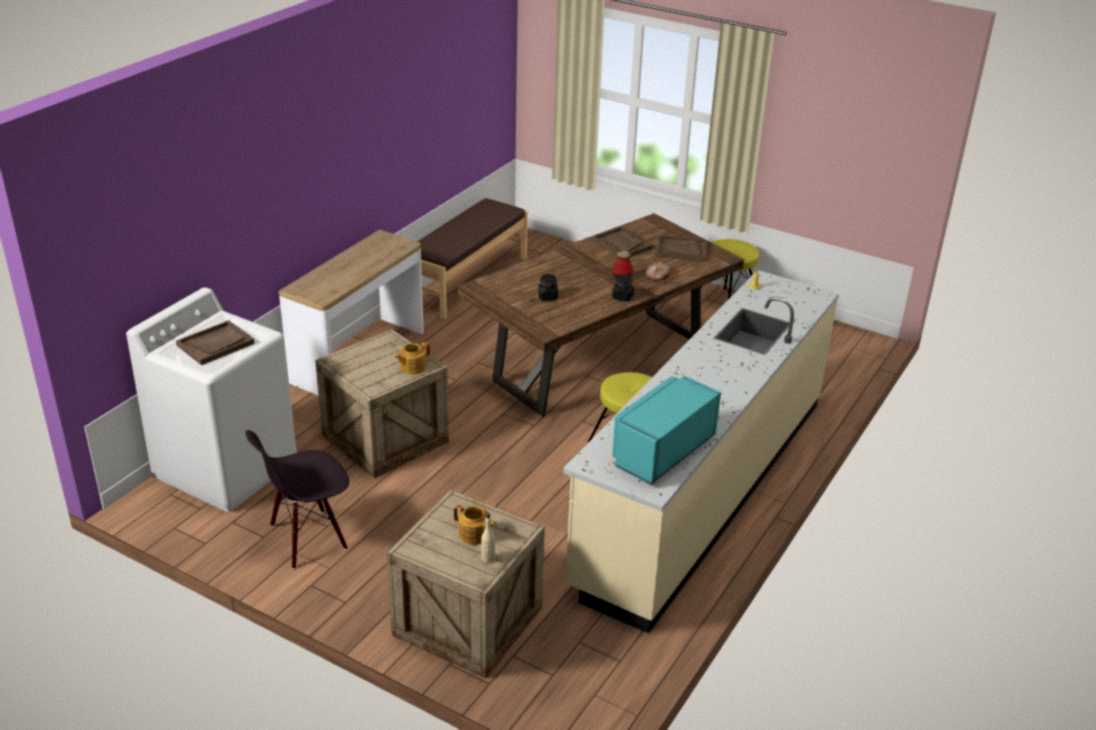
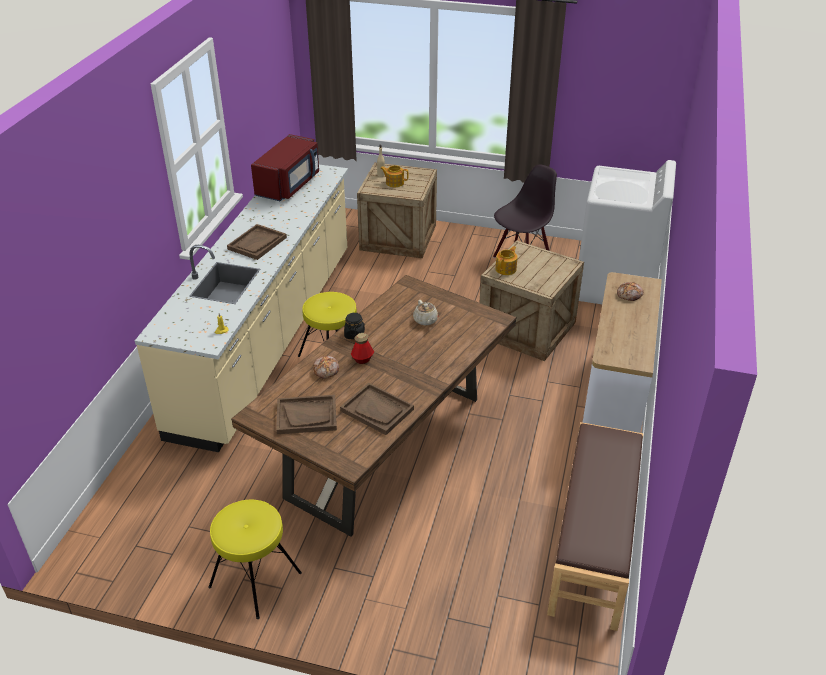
camera: 165 degrees right, 5 degrees up
brown tray [176,320,255,365] -> brown tray moved to [227,224,287,260]
black jar [538,274,558,301] -> beige teapot [413,300,438,325]
turquoise microwave [612,376,721,485] -> red microwave [251,134,319,201]
none -> bread [617,282,643,301]

